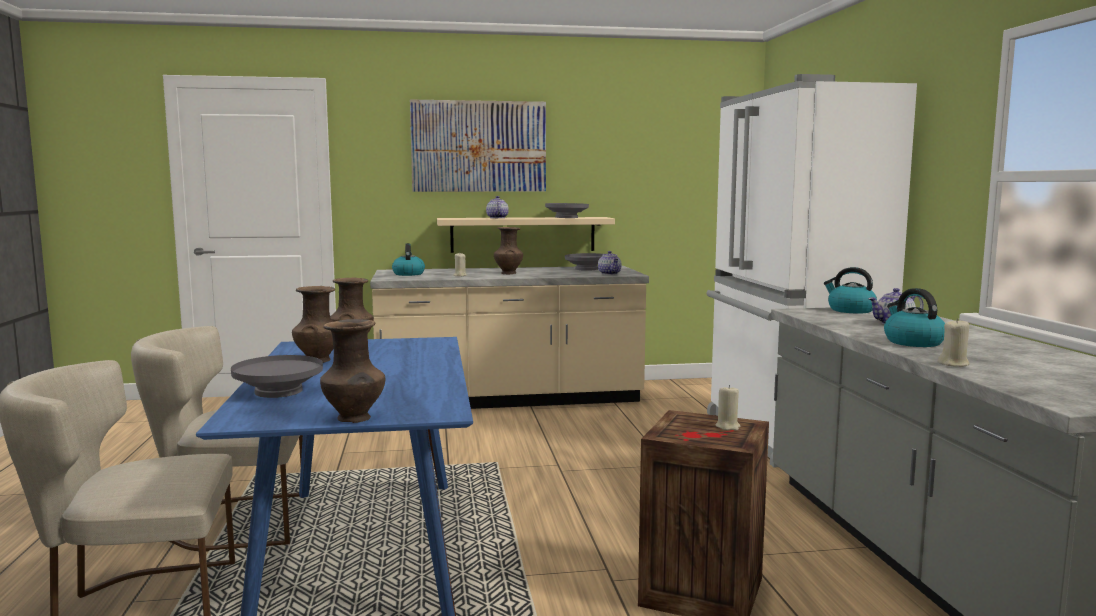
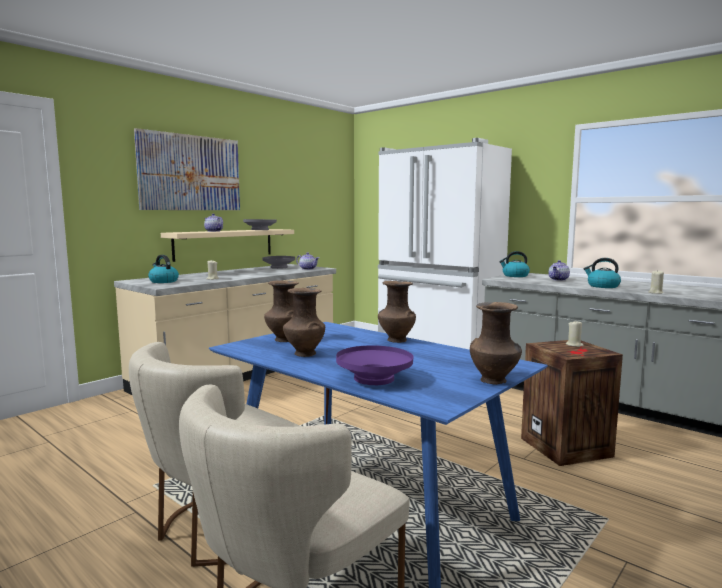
camera: 40 degrees left, 0 degrees up
grey bowl [231,355,323,398] -> purple bowl [336,345,414,385]
brown vase [494,227,523,274] -> brown vase moved to [378,281,416,343]

